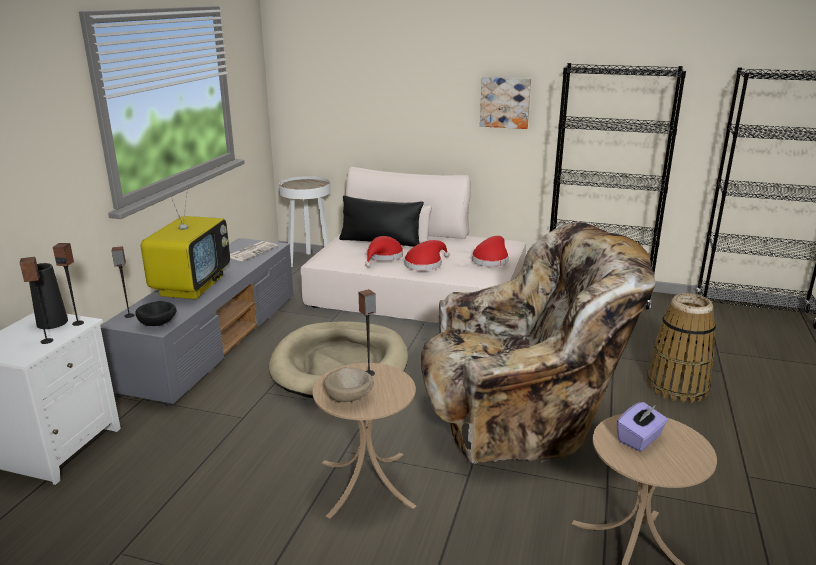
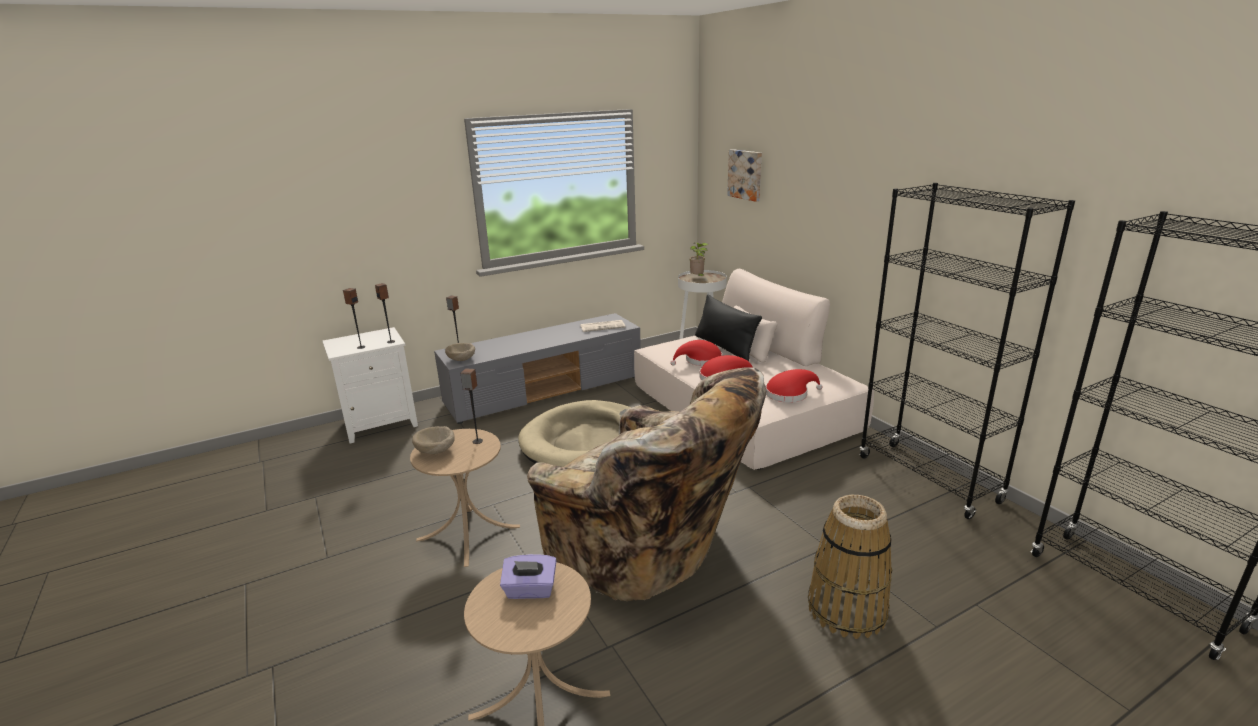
camera: 45 degrees right, 0 degrees up
black vase [29,263,68,329] -> none
black bowl [135,301,176,326] -> beige bowl [445,343,475,361]
television [141,187,230,299] -> none
picture [480,77,531,129] -> picture moved to [727,149,762,202]
none -> potted plant [689,243,709,276]

